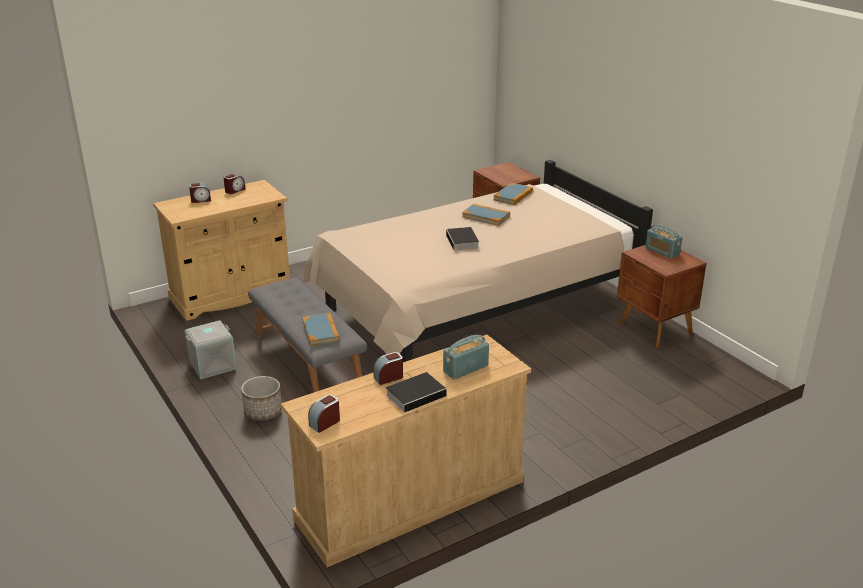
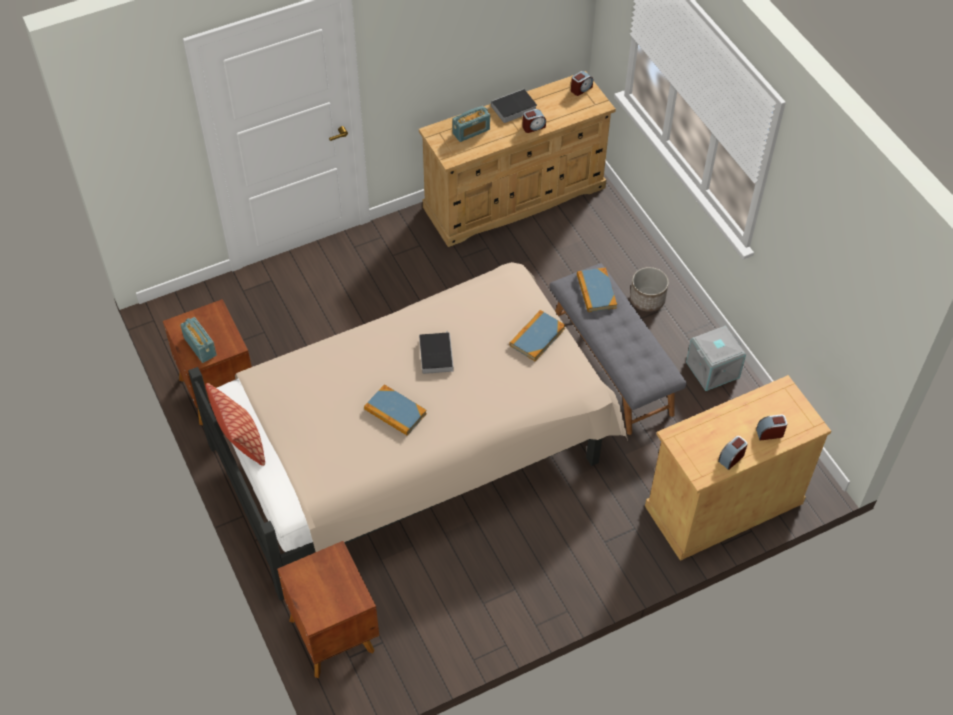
camera: 175 degrees left, 25 degrees up
book [493,183,533,205] -> book moved to [509,310,565,361]
none -> pillow [205,383,265,466]

